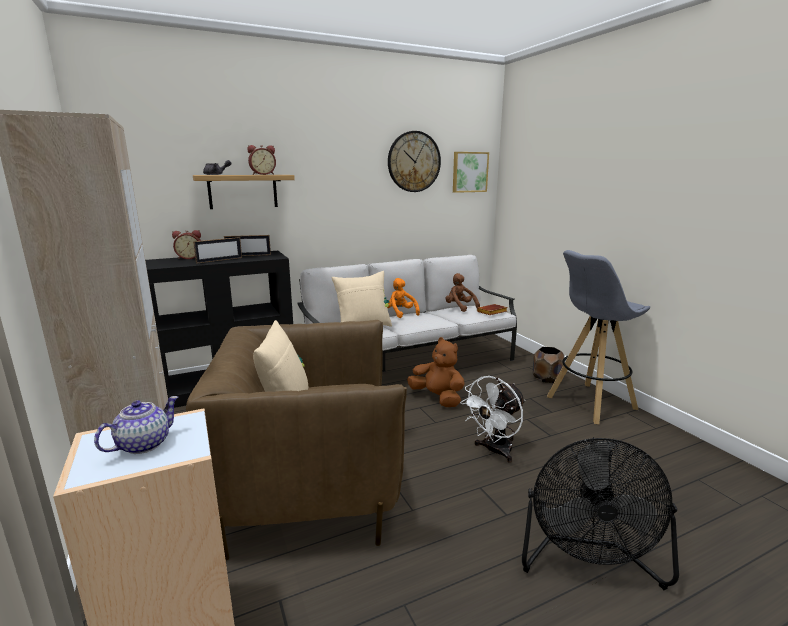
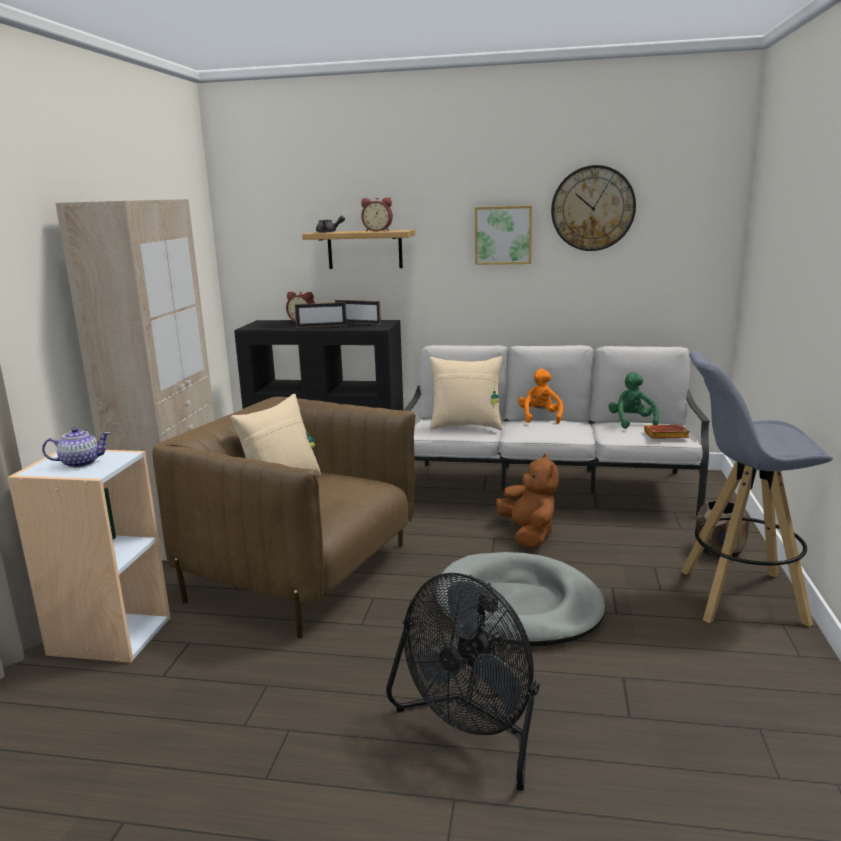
camera: 35 degrees right, 0 degrees up
brown plush toy [445,273,480,312] -> green plush toy [608,372,659,429]
picture [453,152,489,193] -> picture moved to [475,206,532,265]
white fan [460,376,525,463] -> grey dog bed [436,552,606,646]

